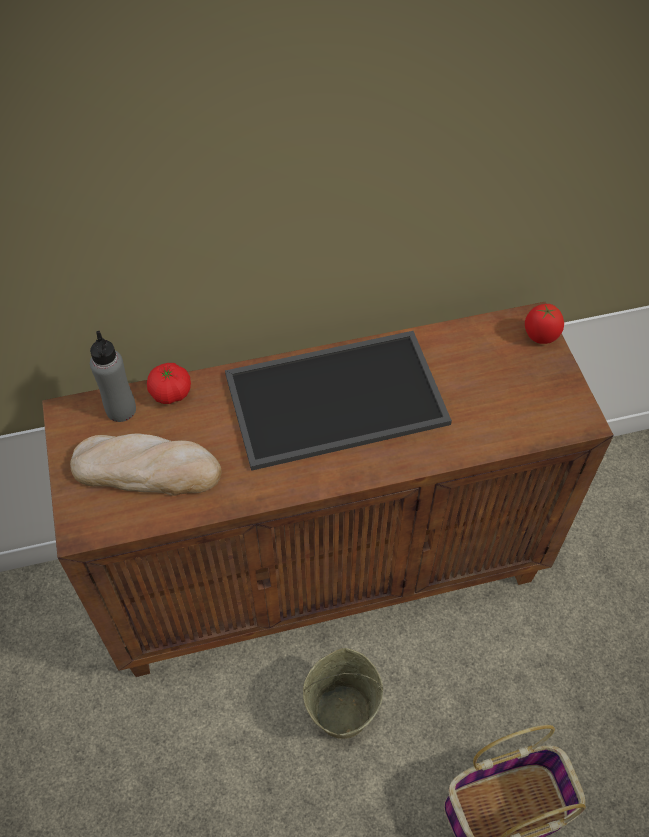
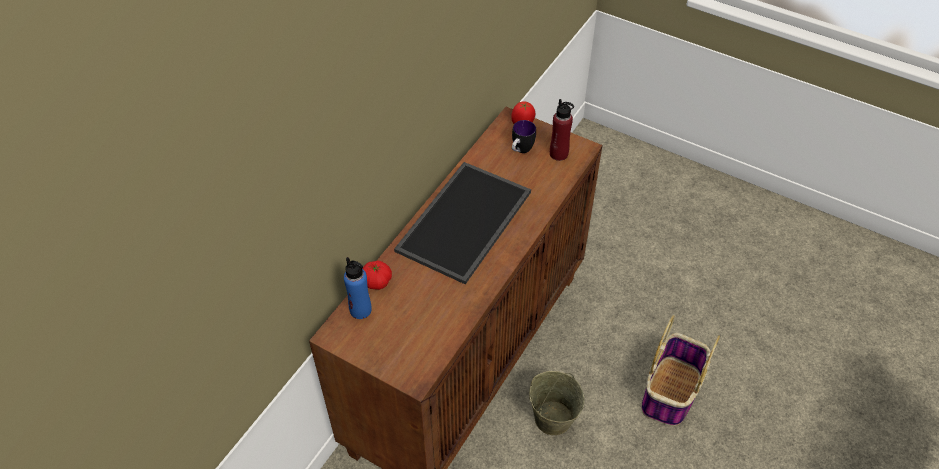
camera: 45 degrees left, 5 degrees down
bread [70,433,222,496] -> none
grey bottle [90,331,136,422] -> blue bottle [344,257,372,319]
none -> mug [512,120,536,153]
none -> red bottle [550,99,574,161]

